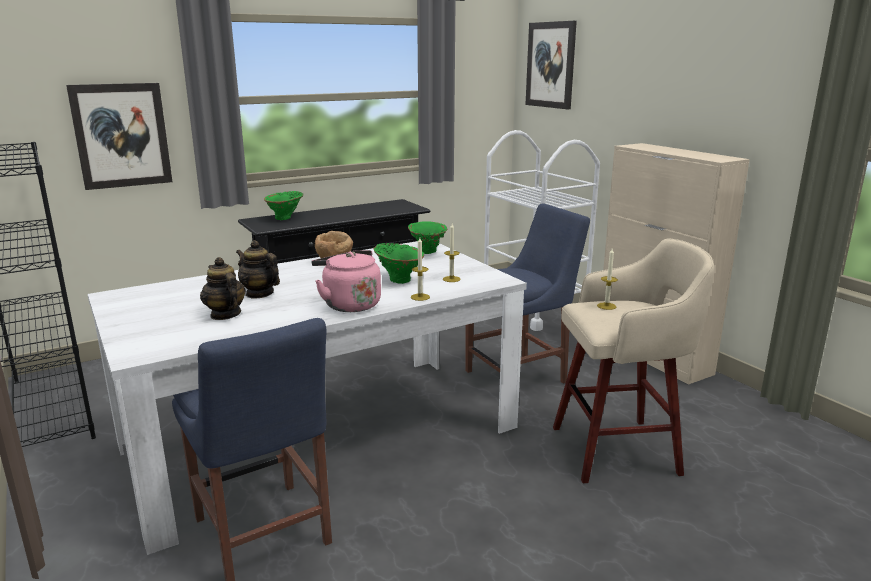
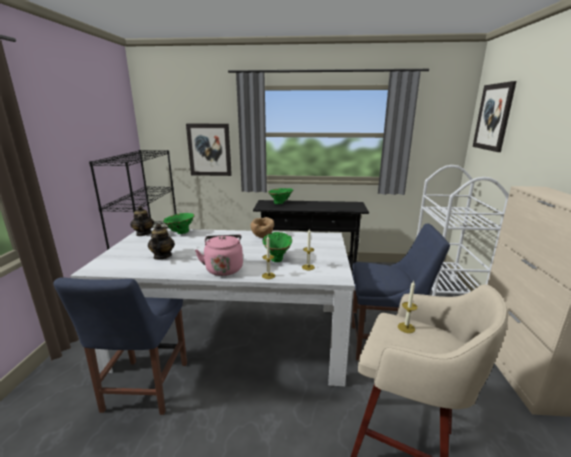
camera: 35 degrees right, 0 degrees up
teapot [236,240,280,299] -> teapot moved to [130,206,154,236]
green vase [408,221,447,254] -> green vase moved to [163,213,195,234]

